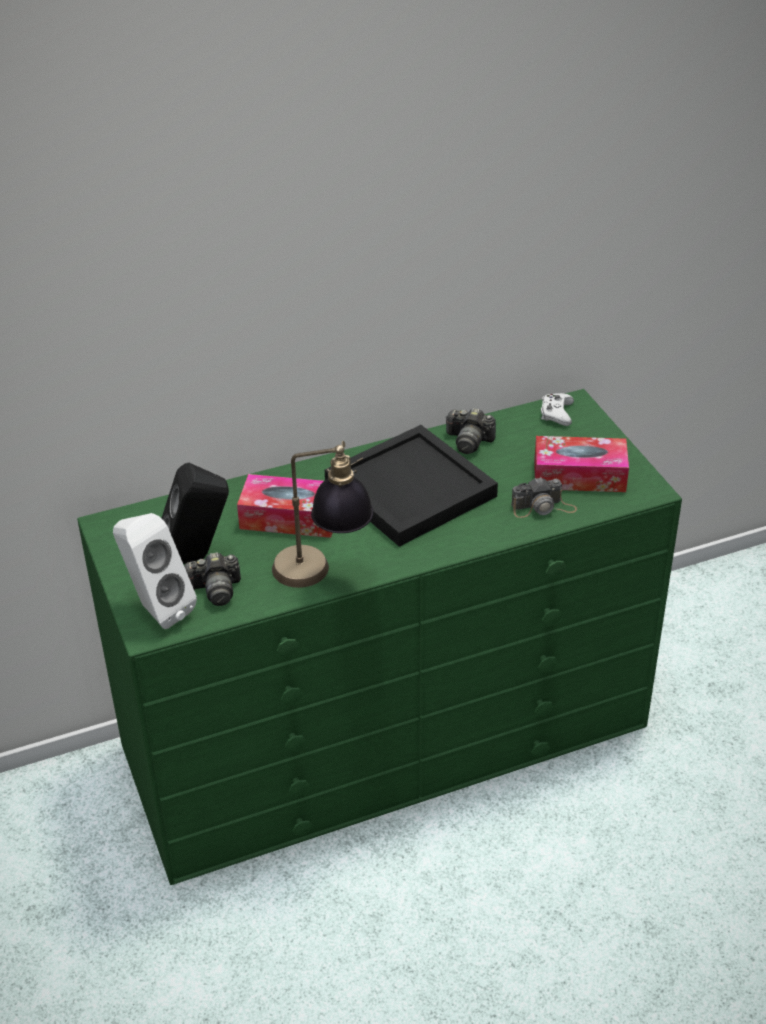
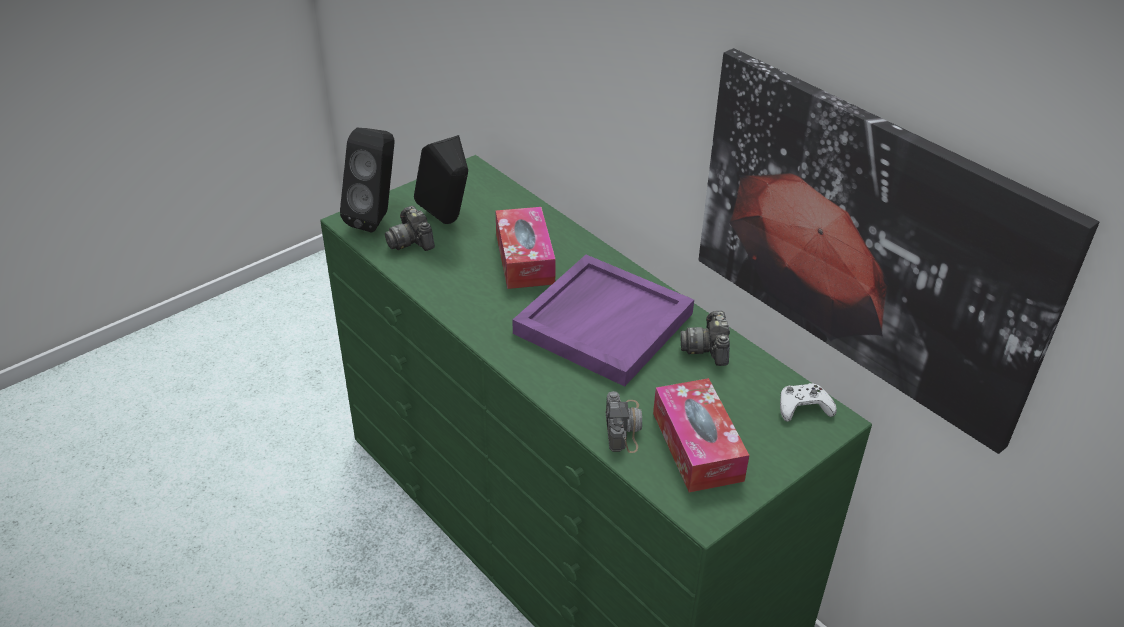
camera: 70 degrees right, 0 degrees up
white speaker [113,513,197,629] -> black speaker [340,128,394,233]
table lamp [272,441,373,588] -> none
black tray [325,425,498,547] -> purple tray [513,255,694,387]
camera [511,478,577,518] -> camera turned 150 degrees counterclockwise [606,391,642,453]
none -> picture [699,48,1099,454]

